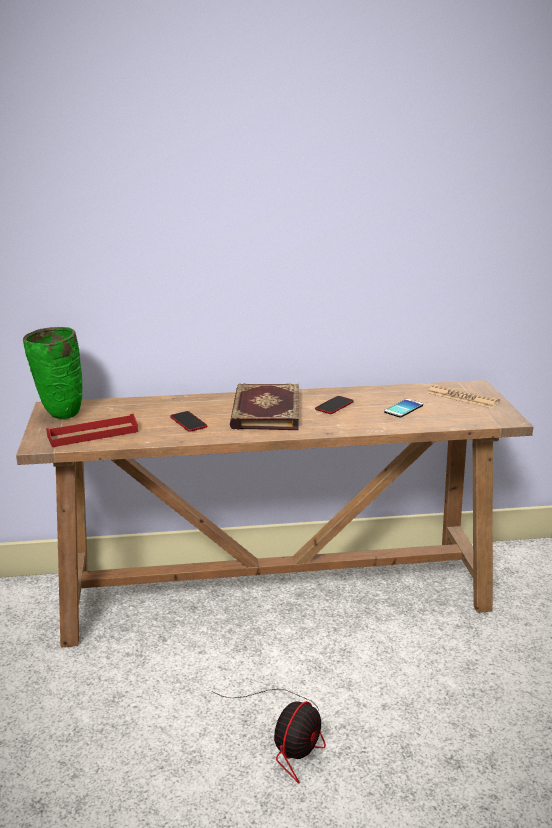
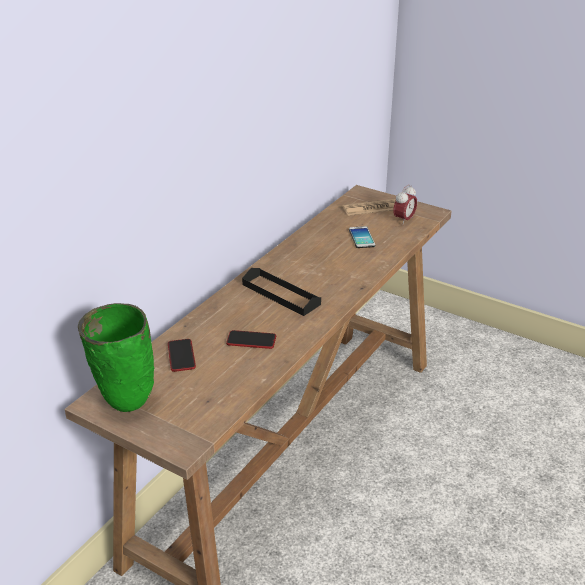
camera: 50 degrees left, 10 degrees up
red tray [46,414,138,447] -> none
fan [211,689,326,784] -> none
book [230,383,299,430] -> black tray [242,268,321,316]
phone [315,396,354,414] -> phone moved to [168,339,196,372]
none -> alarm clock [393,184,417,225]

